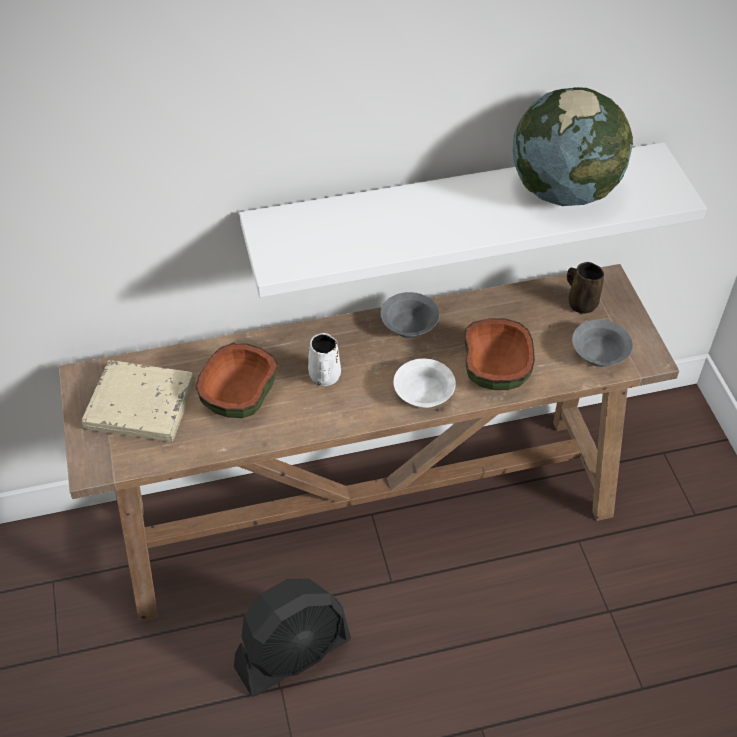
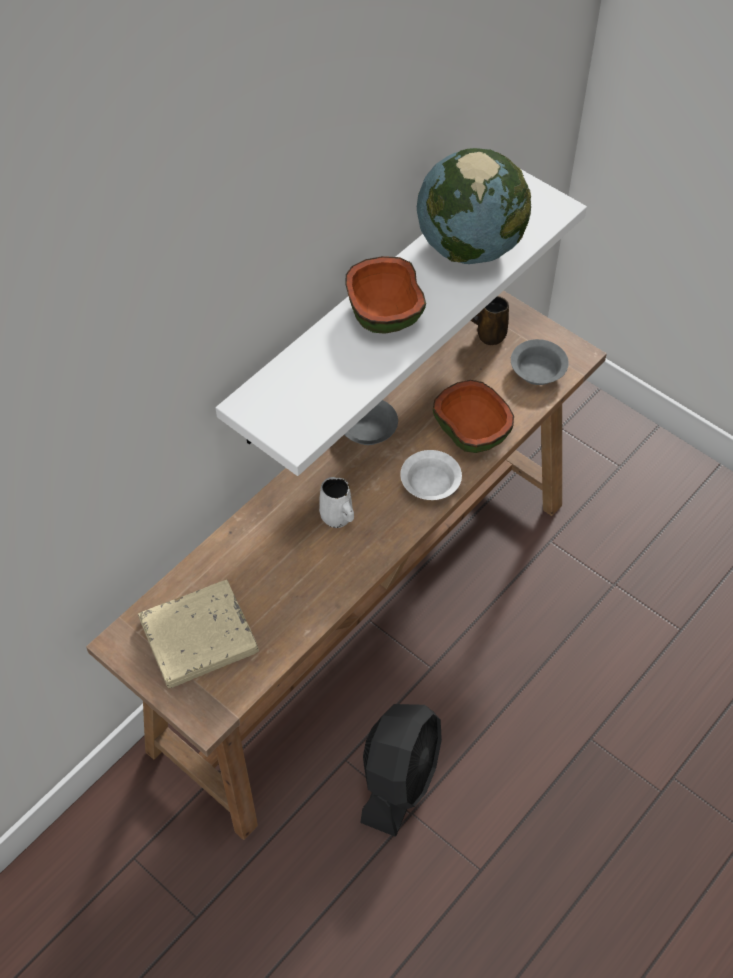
camera: 35 degrees left, 5 degrees up
bowl [196,343,278,418] -> bowl moved to [346,256,426,334]

